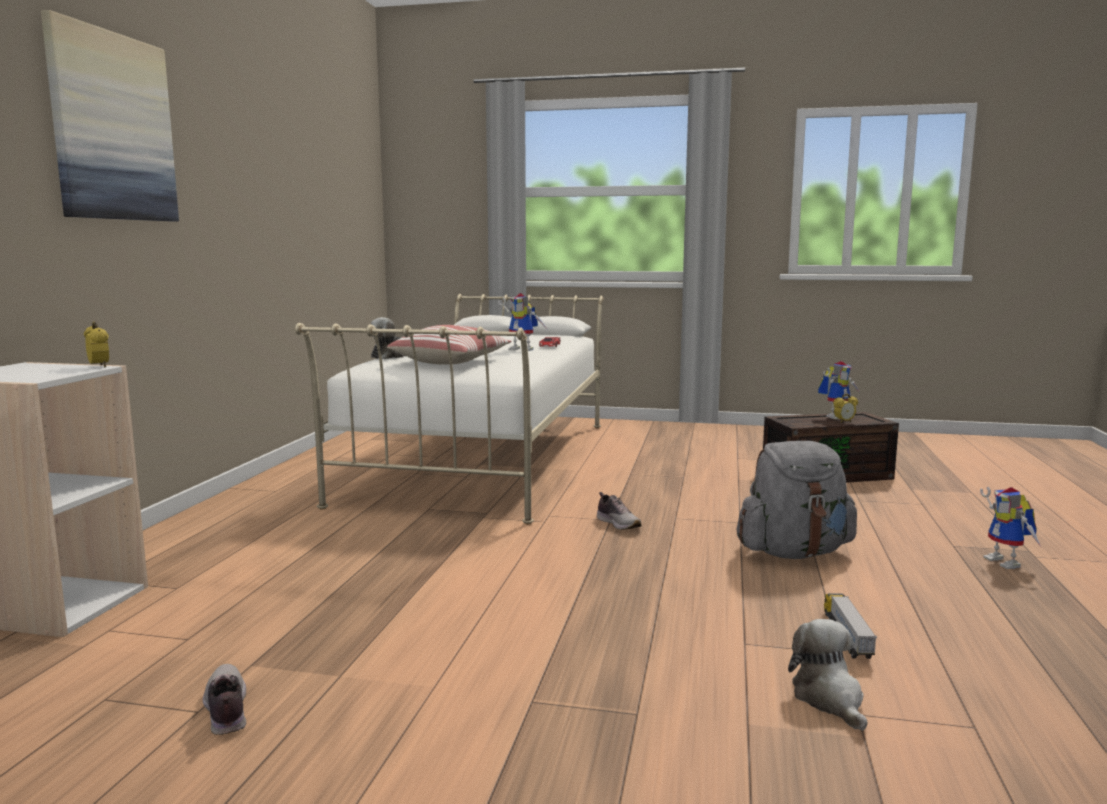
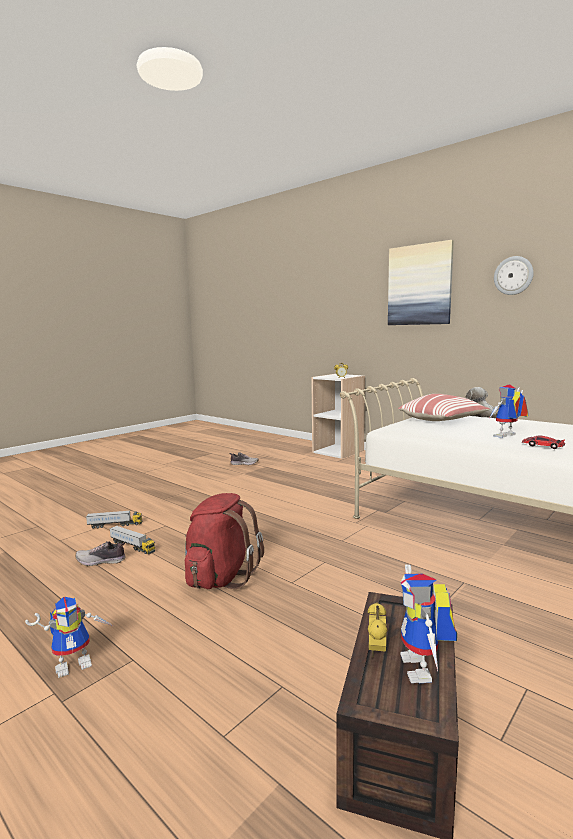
camera: 120 degrees right, 0 degrees up
shoe [597,492,642,530] -> shoe moved to [75,541,126,566]
grey backpack [737,441,857,559] -> red backpack [185,493,264,589]
plush toy [788,619,867,731] -> toy truck [86,510,142,529]
toy robot [980,487,1041,569] -> toy robot turned 135 degrees clockwise [25,597,113,678]
none -> wall clock [494,256,534,295]

